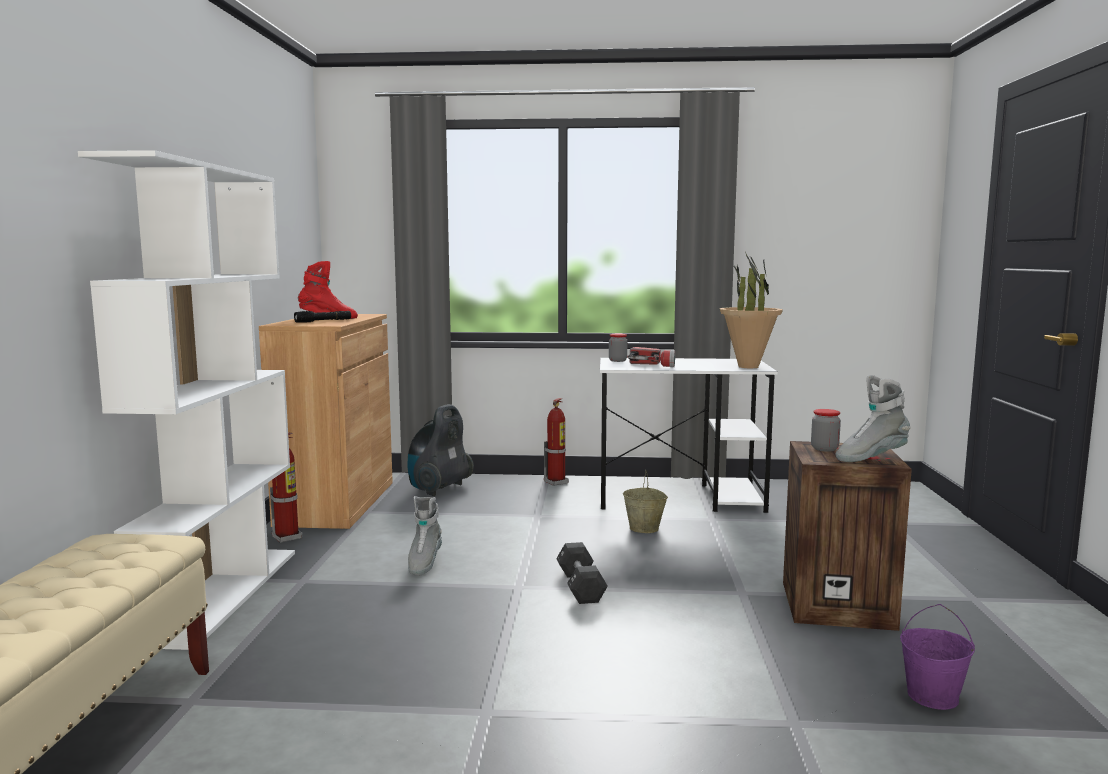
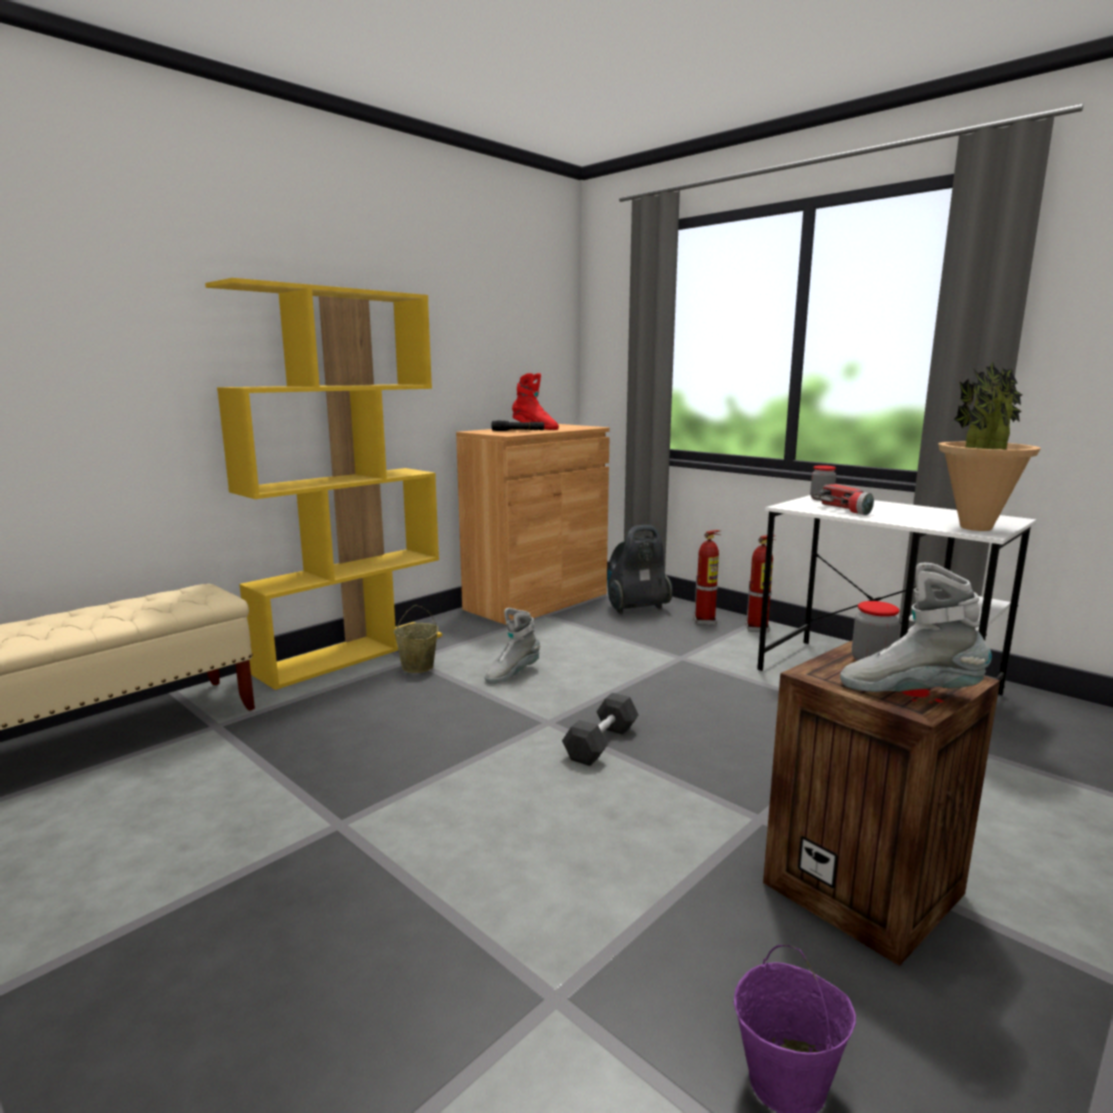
camera: 40 degrees right, 5 degrees up
white bookcase [78,150,295,650] -> yellow bookcase [205,278,442,690]
fire extinguisher [270,433,302,543] -> fire extinguisher moved to [693,530,721,625]
beige bucket [623,470,668,533] -> beige bucket moved to [394,605,438,673]

